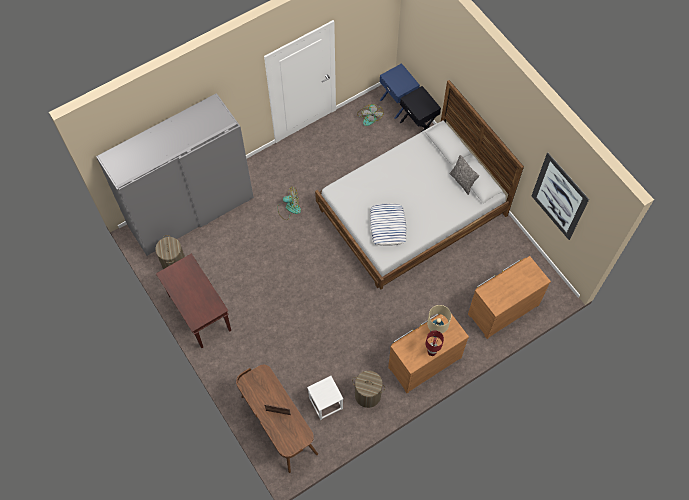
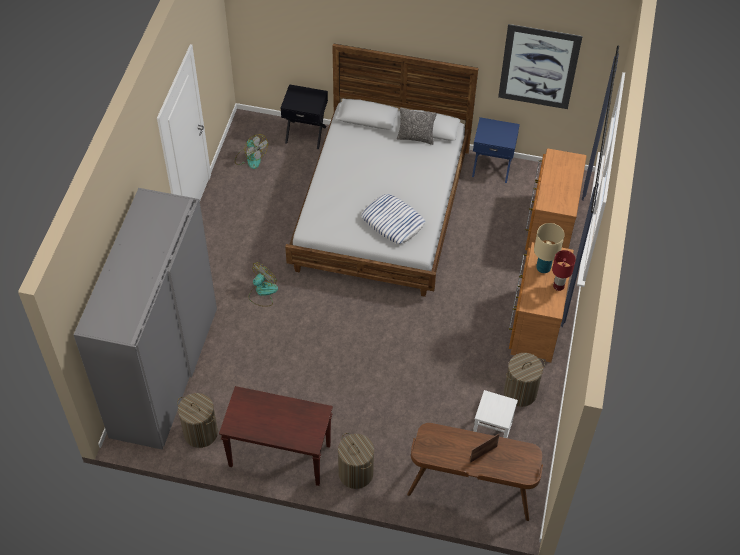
camera: 45 degrees left, 10 degrees down
blue nightstand [380,63,420,119] -> blue nightstand moved to [472,117,520,183]
none -> laundry basket [338,433,374,489]

